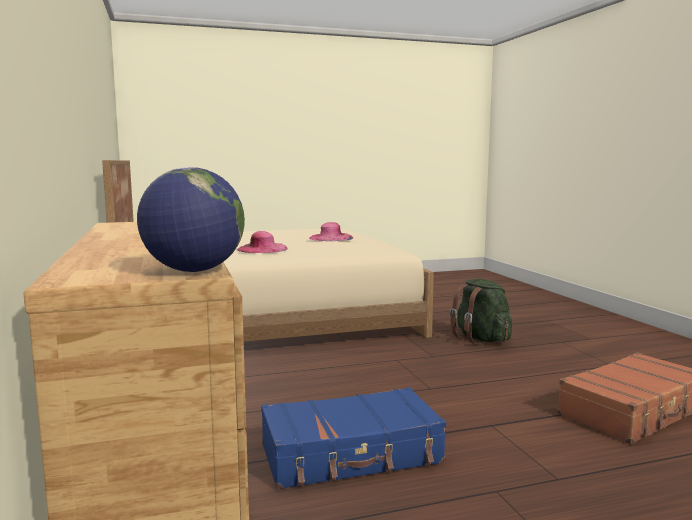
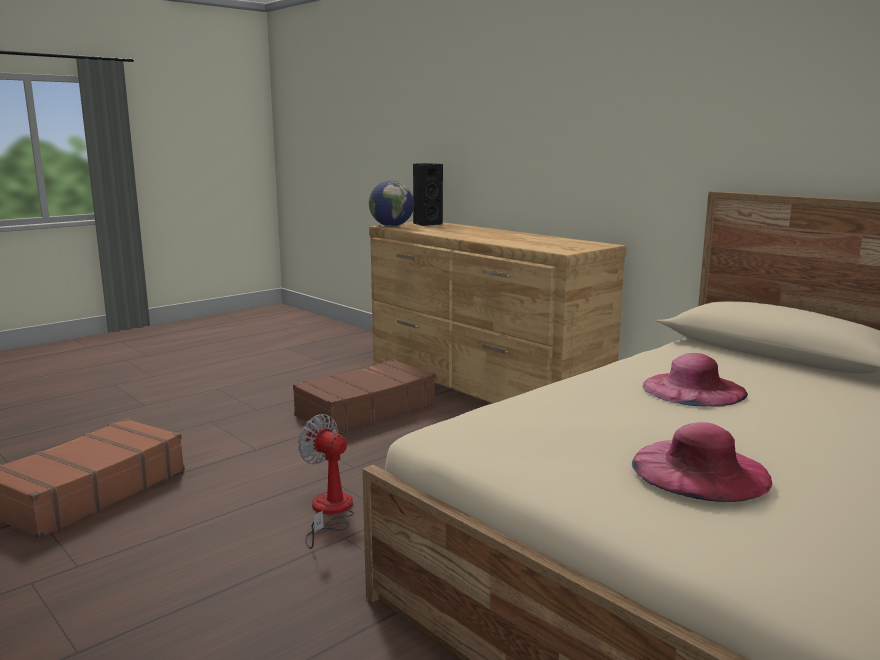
camera: 155 degrees right, 5 degrees up
blue suitcase [261,387,446,490] -> brown suitcase [293,359,436,433]
green backpack [450,279,512,344] -> none
none -> fan [298,414,354,549]
none -> black speaker [413,163,443,226]

